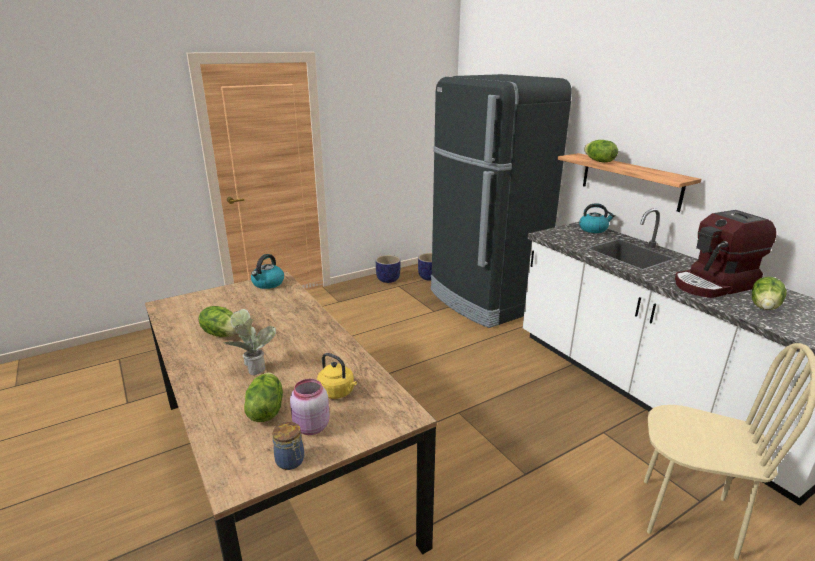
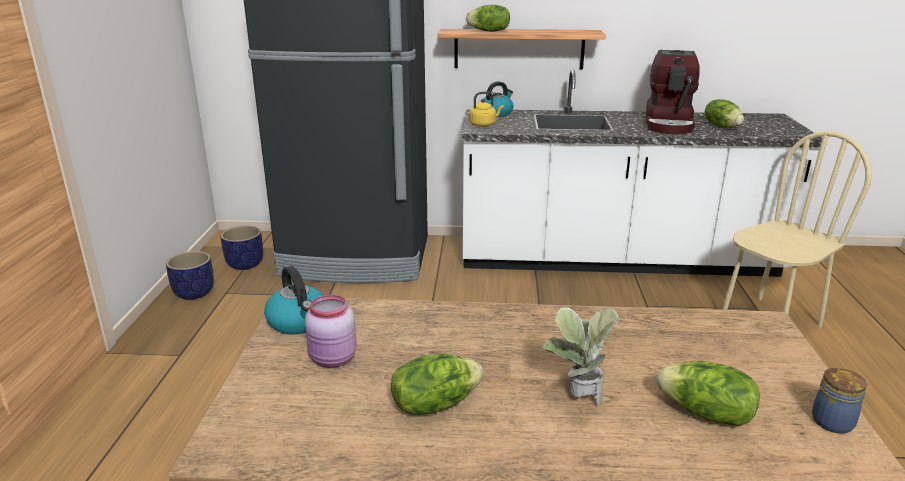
camera: 55 degrees left, 0 degrees up
pink jar [290,379,330,435] -> pink jar moved to [305,294,357,368]
yellow kettle [317,353,357,399] -> yellow kettle moved to [469,92,504,127]

